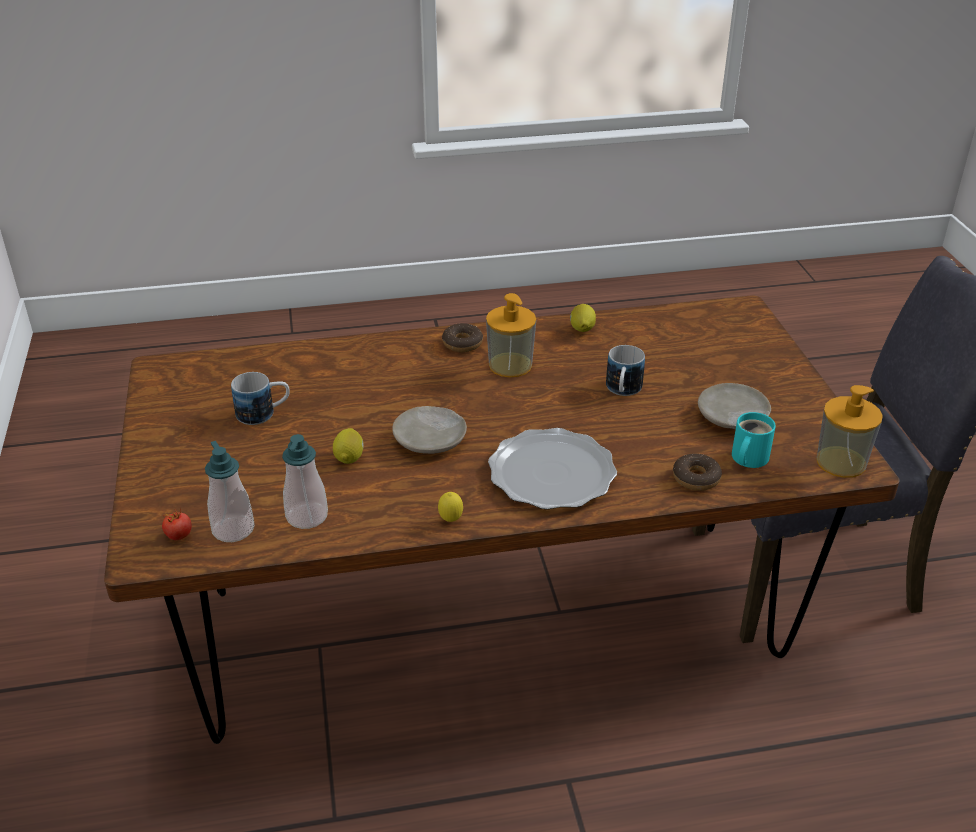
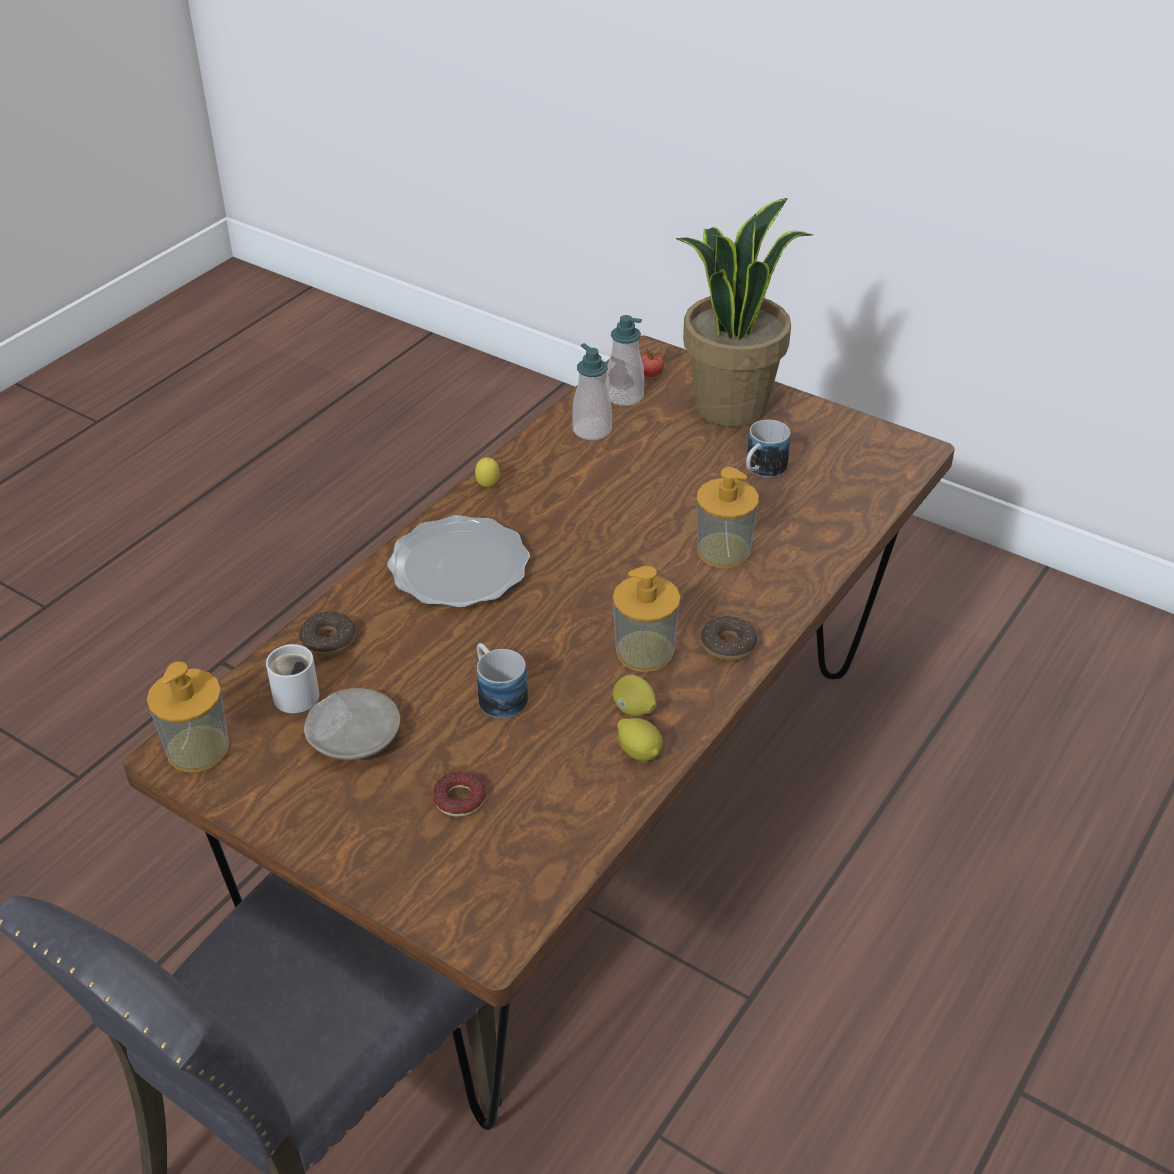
camera: 135 degrees right, 5 degrees up
lemon [333,428,364,464] -> lemon moved to [613,675,657,716]
beige plate [392,406,467,454] -> none
turquoise mug [732,412,776,468] -> white mug [266,644,319,713]
none -> donut [433,771,486,817]
none -> potted plant [675,198,813,427]
none -> soap dispenser [697,467,759,568]

